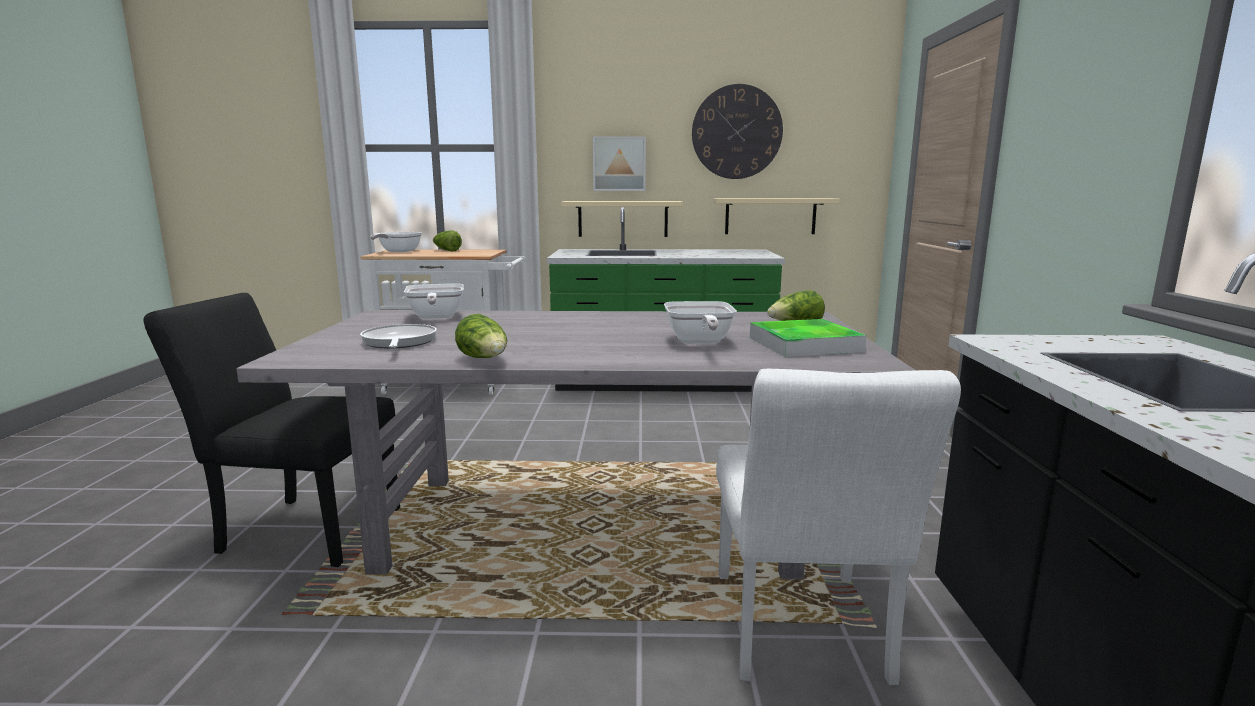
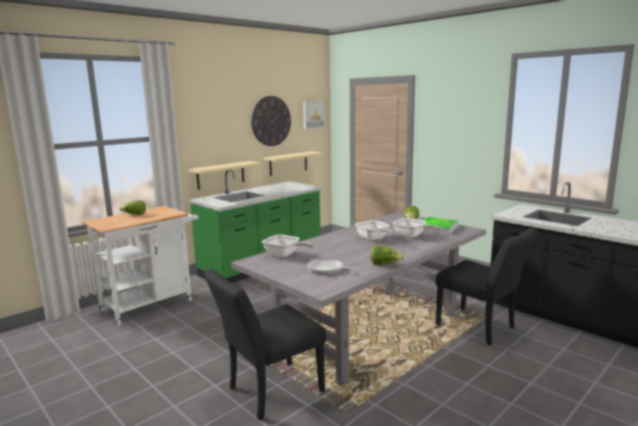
camera: 45 degrees left, 0 degrees up
frying pan [370,232,422,252] -> frying pan moved to [355,220,395,241]
picture [593,136,646,191] -> picture moved to [303,101,325,129]
white chair [716,369,961,685] -> black chair [435,228,537,345]

